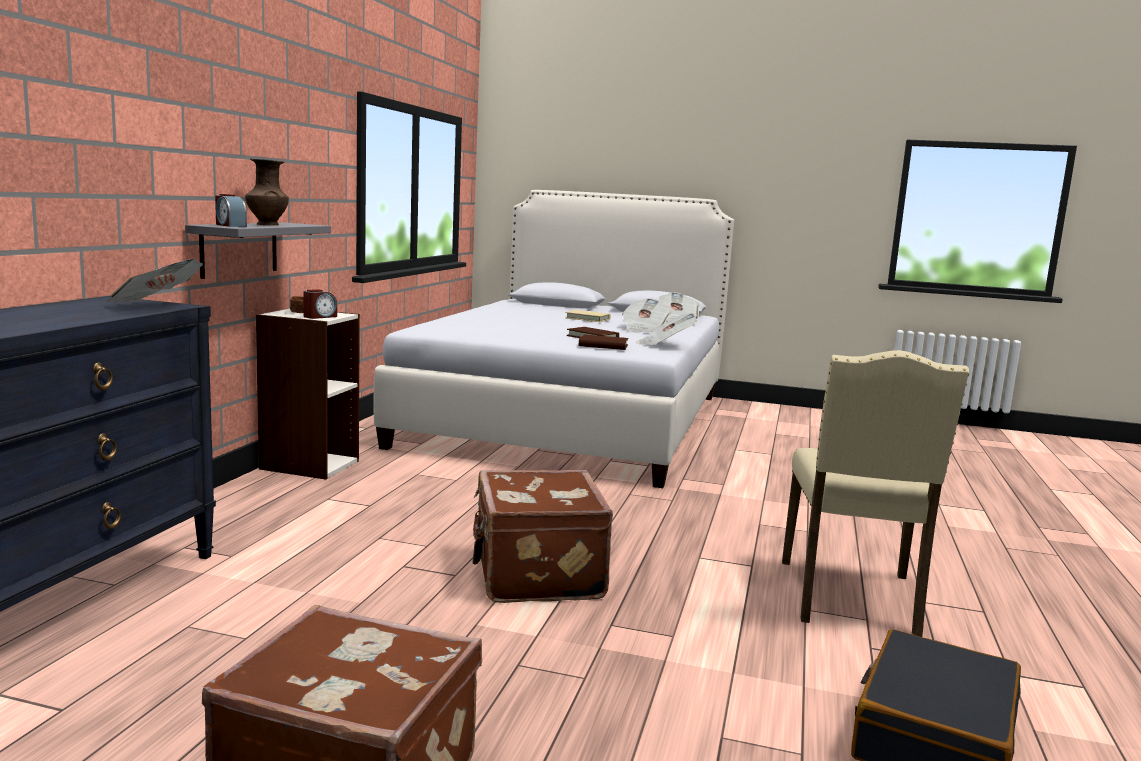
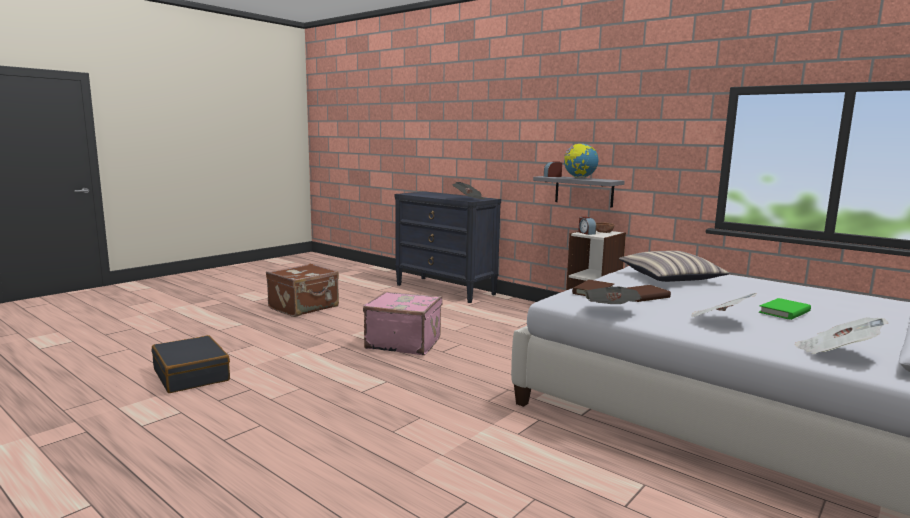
camera: 115 degrees right, 0 degrees up
brown vase [245,159,289,225] -> globe [564,144,598,179]
brown suitcase [472,470,613,603] -> pink suitcase [363,291,442,355]
beige book [565,310,610,322] -> green book [759,298,811,320]
beige chair [782,350,969,637] -> none
none -> pillow [619,251,730,282]

